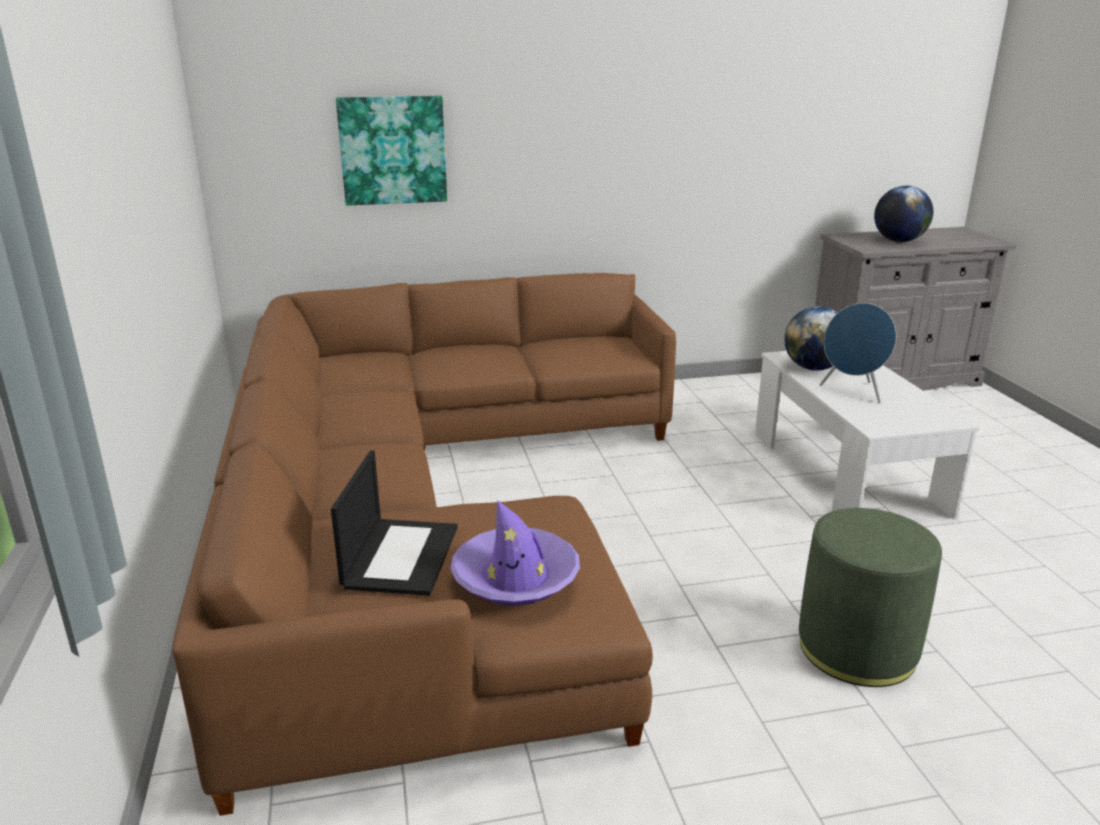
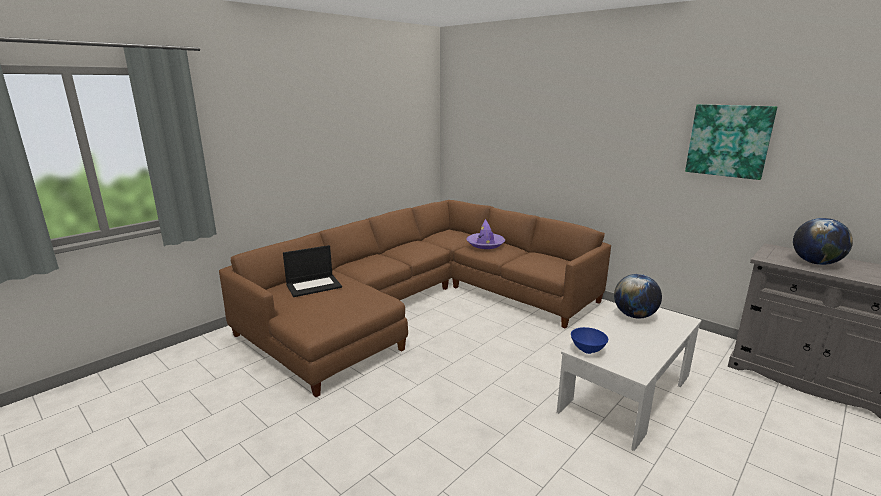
camera: 55 degrees right, 5 degrees down
picture [336,96,447,206] -> picture moved to [685,104,777,180]
purple hat [451,500,580,606] -> purple hat moved to [467,219,505,249]
green ottoman [799,508,942,687] -> none
blue speaker [820,303,896,403] -> none
none -> blue bowl [571,327,608,354]

